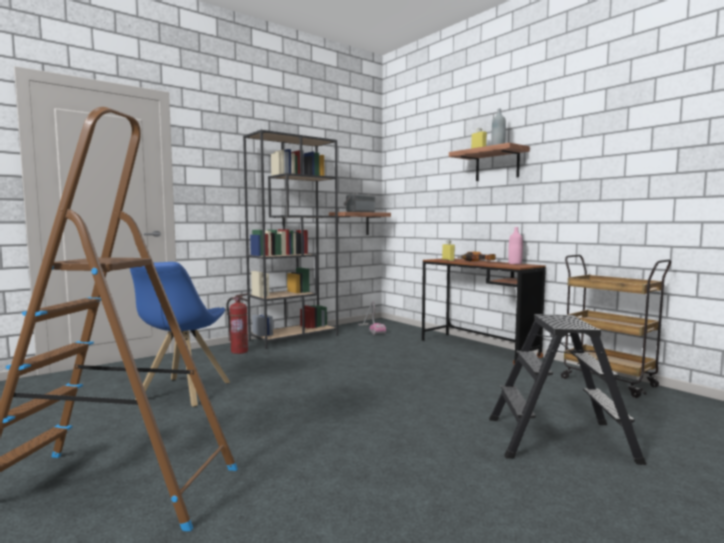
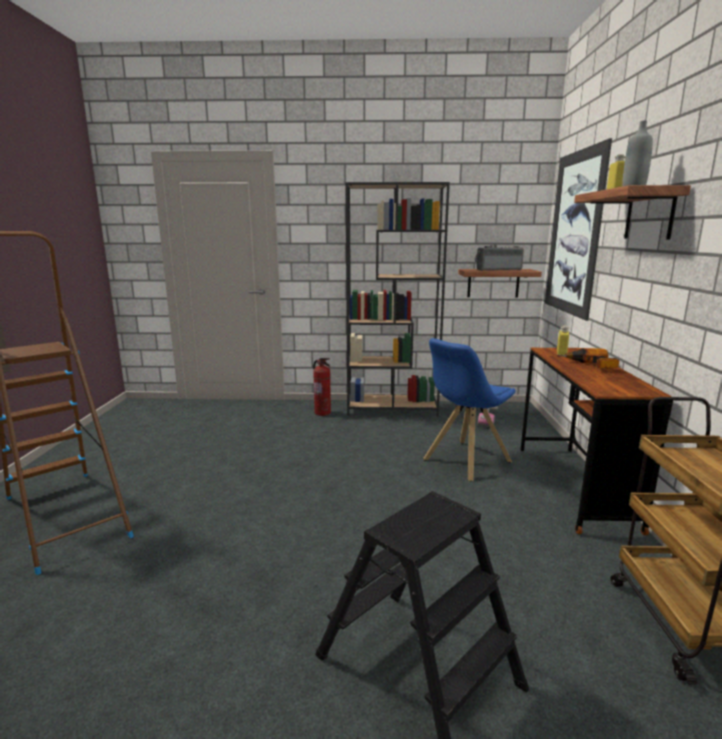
camera: 40 degrees right, 10 degrees up
blue chair [130,262,230,407] -> blue chair moved to [424,338,516,481]
pink bottle [508,227,523,264] -> none
none -> picture [545,138,612,321]

